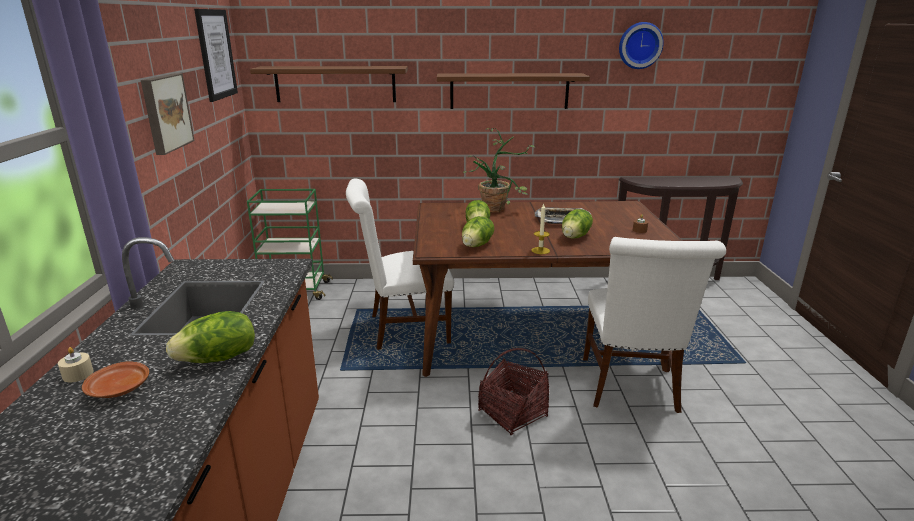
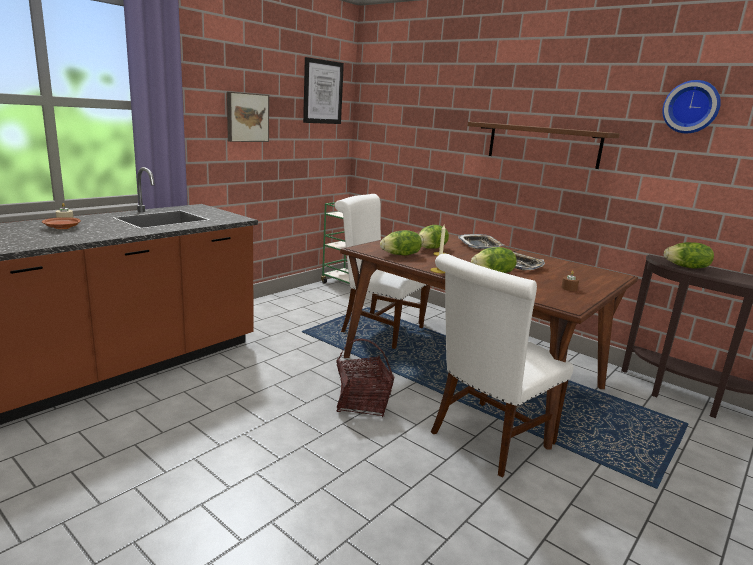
camera: 40 degrees right, 5 degrees down
lettuce [166,311,255,363] -> lettuce moved to [664,242,714,269]
shelf [250,66,408,102] -> none
potted plant [463,128,535,212] -> tray [458,234,504,250]

